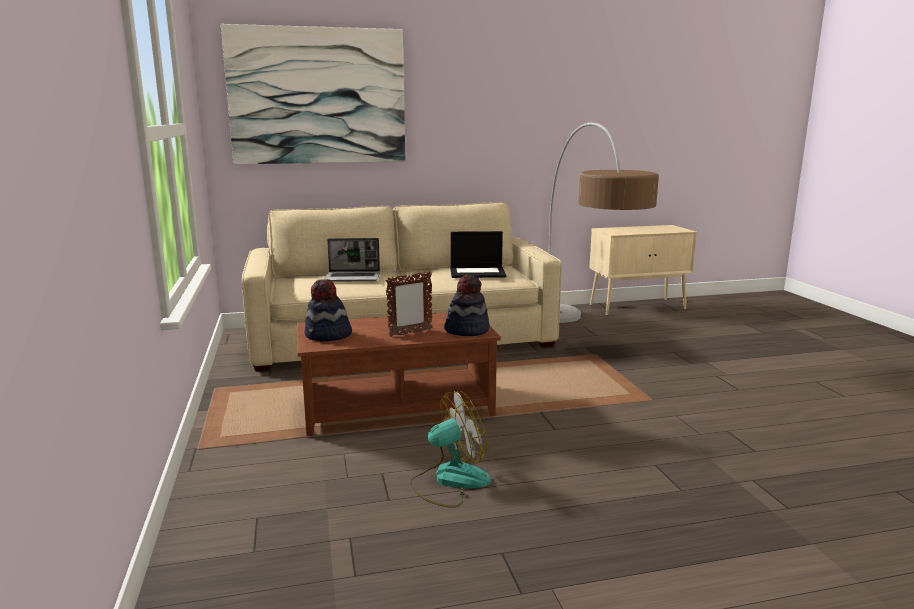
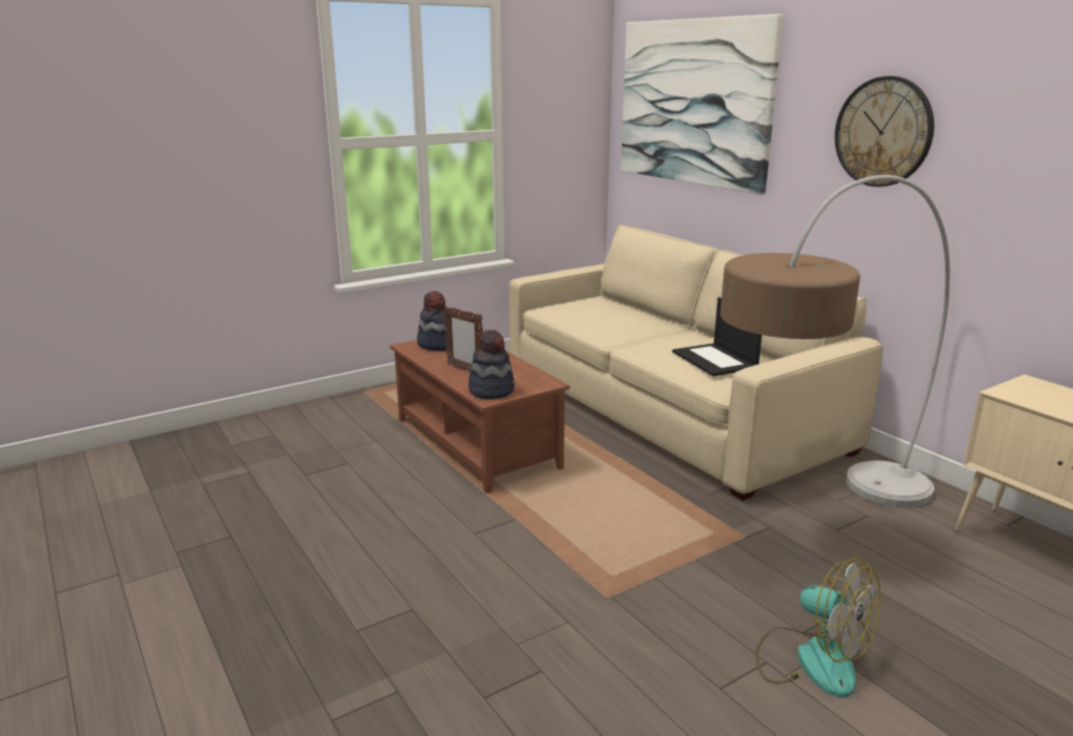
camera: 70 degrees right, 5 degrees up
laptop [324,238,380,282] -> none
fan [409,390,491,508] -> fan moved to [755,558,881,698]
none -> wall clock [835,76,934,187]

